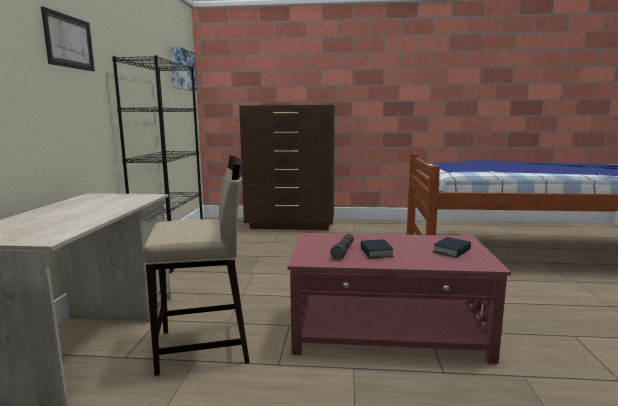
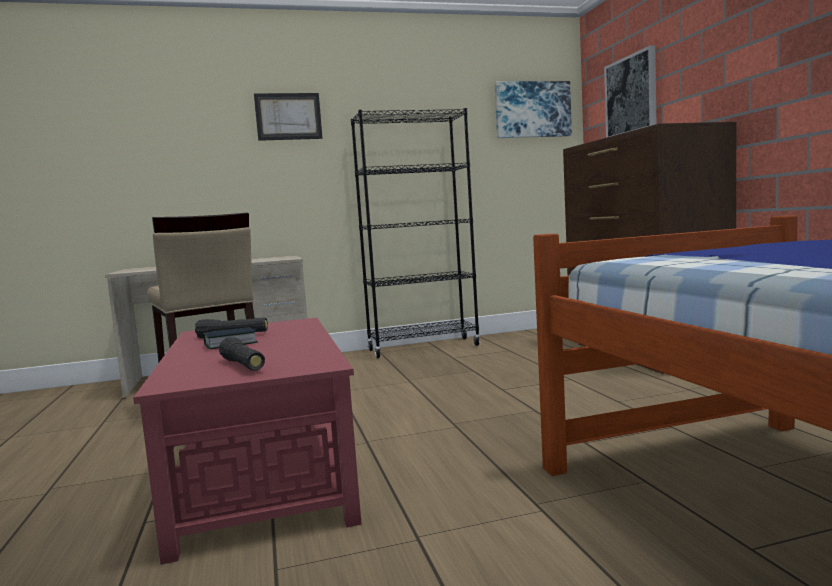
camera: 70 degrees right, 5 degrees down
book [432,237,471,258] -> black flashlight [219,337,265,371]
none -> picture [604,45,656,138]

